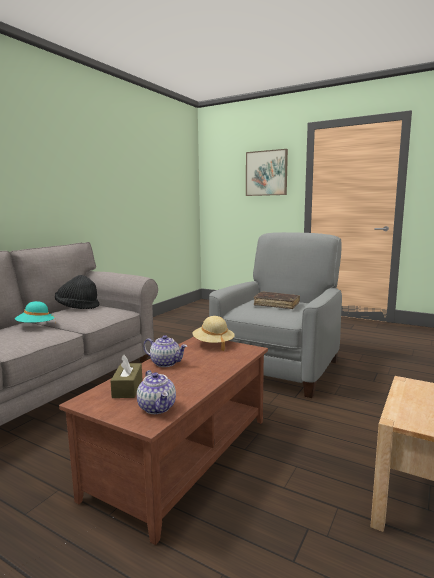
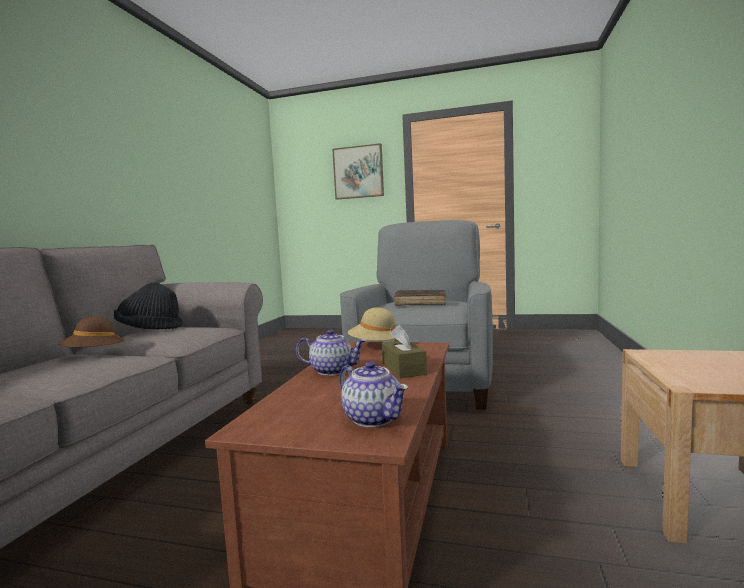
camera: 15 degrees left, 5 degrees down
turquoise hat [15,301,56,324] -> brown hat [58,317,126,349]
brown tissue box [110,355,142,398] -> brown tissue box moved to [382,325,427,378]

